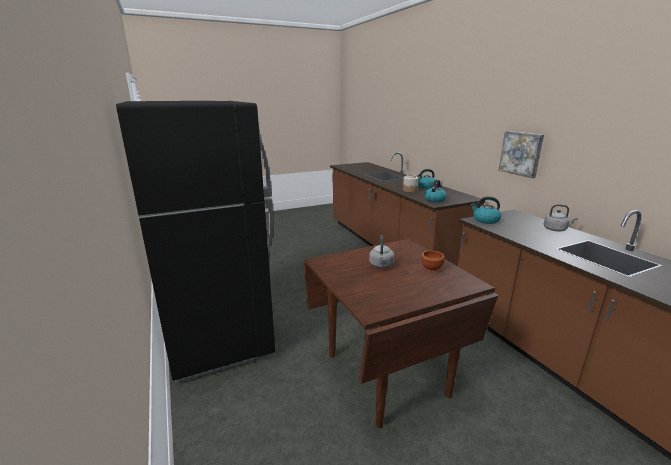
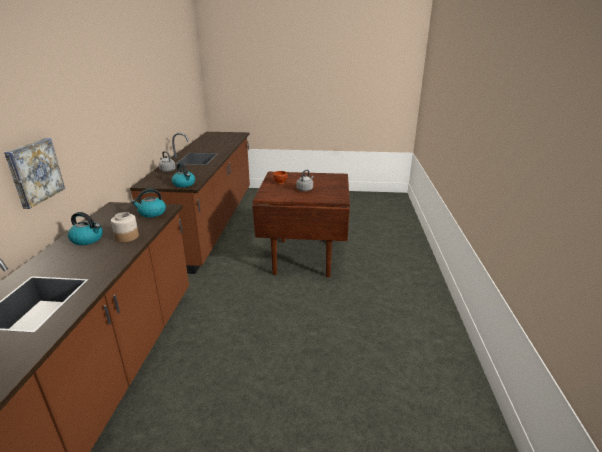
camera: 150 degrees left, 5 degrees up
black fridge [116,101,275,383] -> none
picture [499,131,544,178] -> picture moved to [4,138,65,209]

